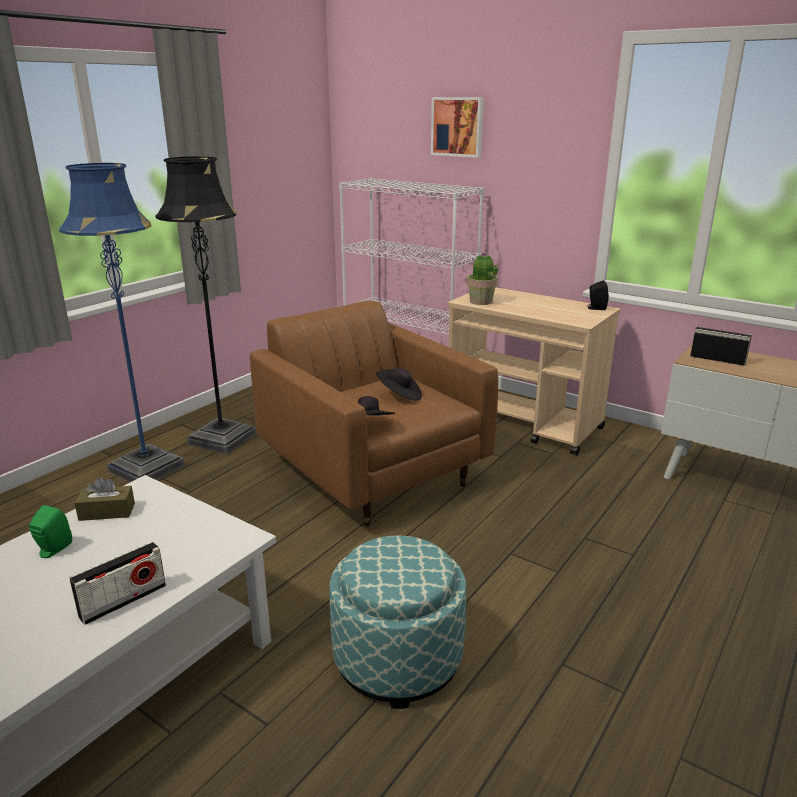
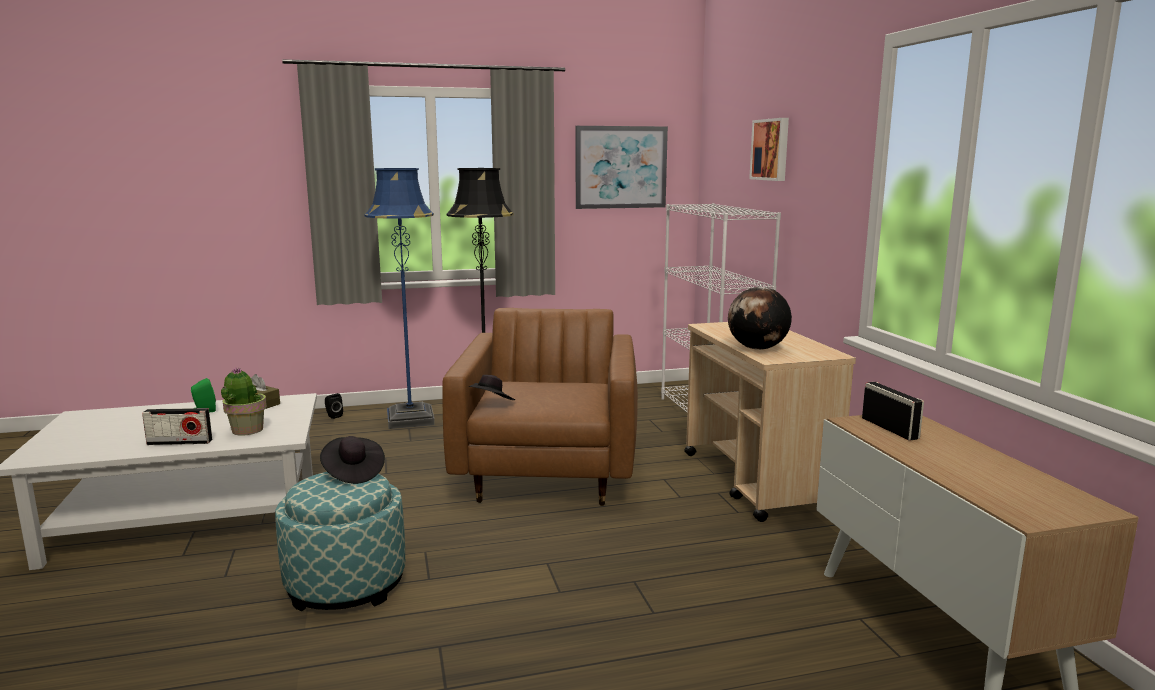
camera: 40 degrees right, 10 degrees down
black hat [376,367,422,401] -> black hat moved to [320,436,385,484]
potted plant [467,252,498,305] -> potted plant moved to [221,368,267,435]
black speaker [587,280,609,310] -> black speaker moved to [325,393,343,419]
none -> picture [576,126,668,209]
none -> globe [728,287,792,350]

